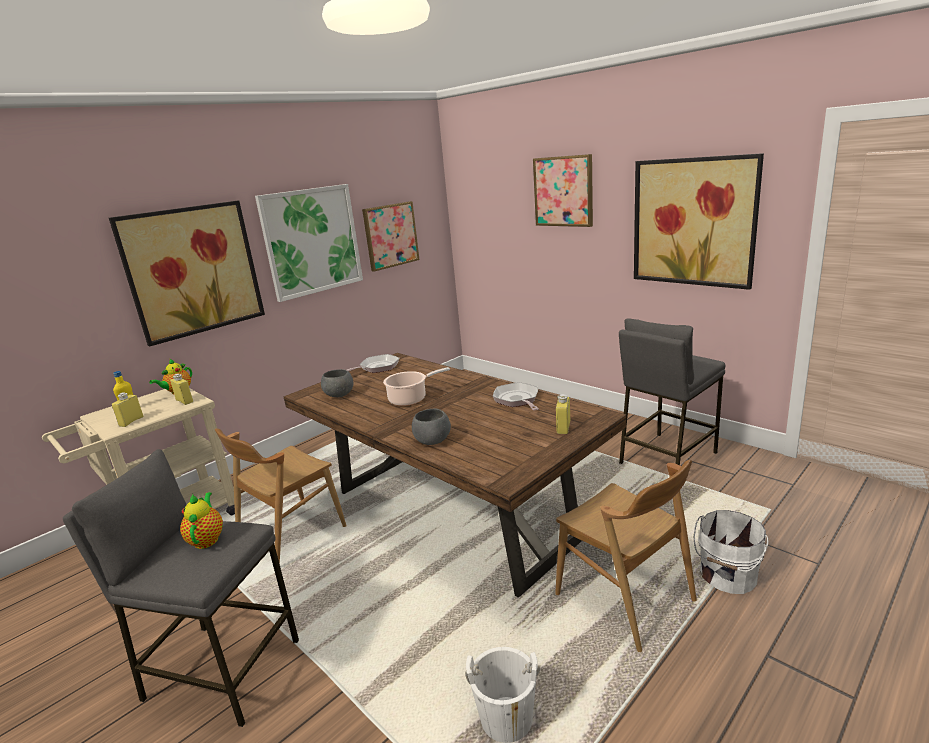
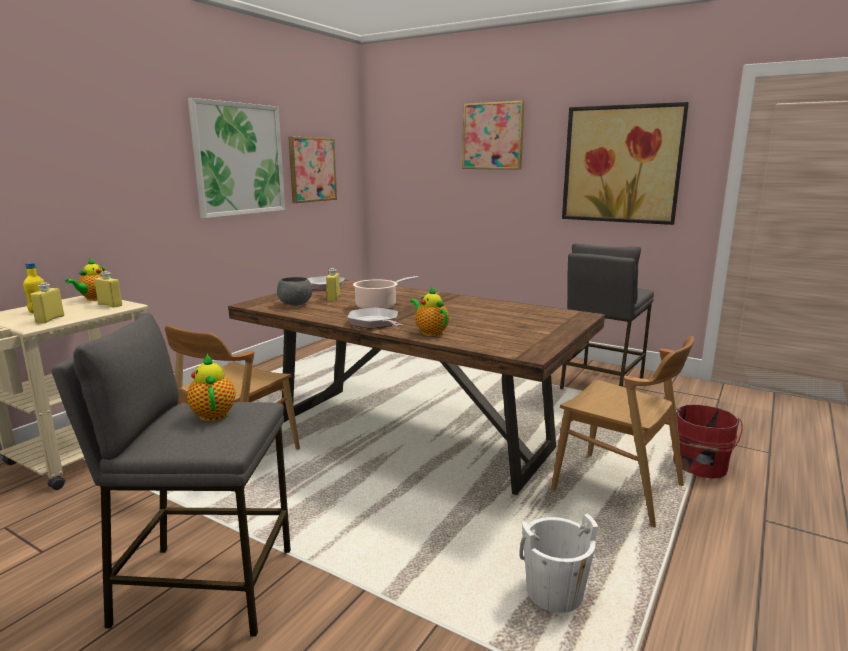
camera: 15 degrees left, 5 degrees down
picture [109,201,265,347] -> none
grey bowl [412,408,451,445] -> teapot [410,287,449,336]
frying pan [493,382,539,411] -> frying pan moved to [348,307,402,329]
yellow bottle [556,394,570,434] -> yellow bottle moved to [326,268,340,301]
white bucket [694,510,768,594] -> red bucket [673,404,743,478]

